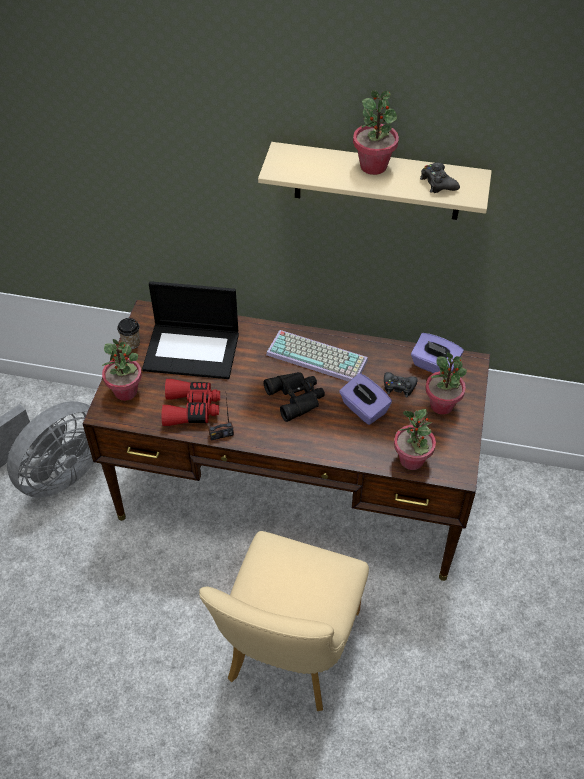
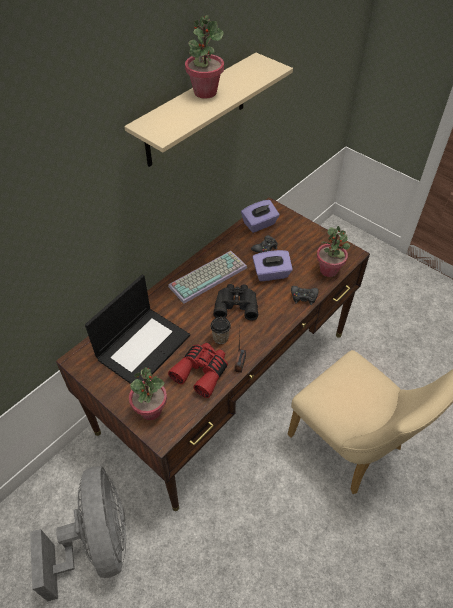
camera: 60 degrees left, 0 degrees up
cup [117,318,140,349] -> cup moved to [211,317,231,344]
black game controller [420,162,460,193] -> black game controller moved to [291,286,319,305]
potted plant [425,353,467,415] -> none

